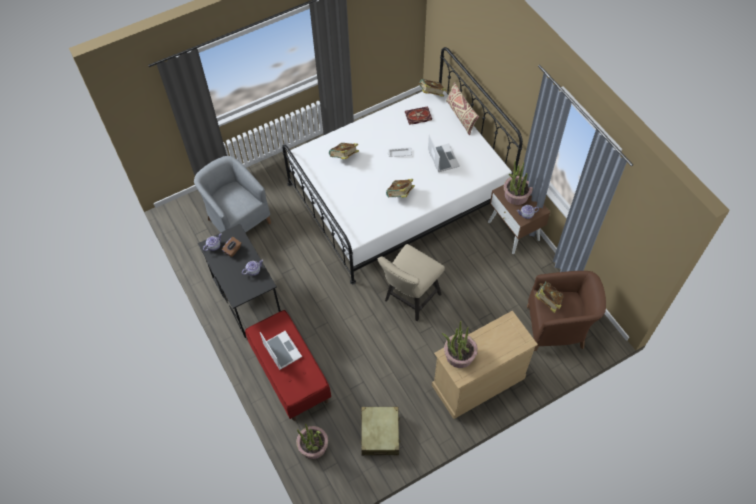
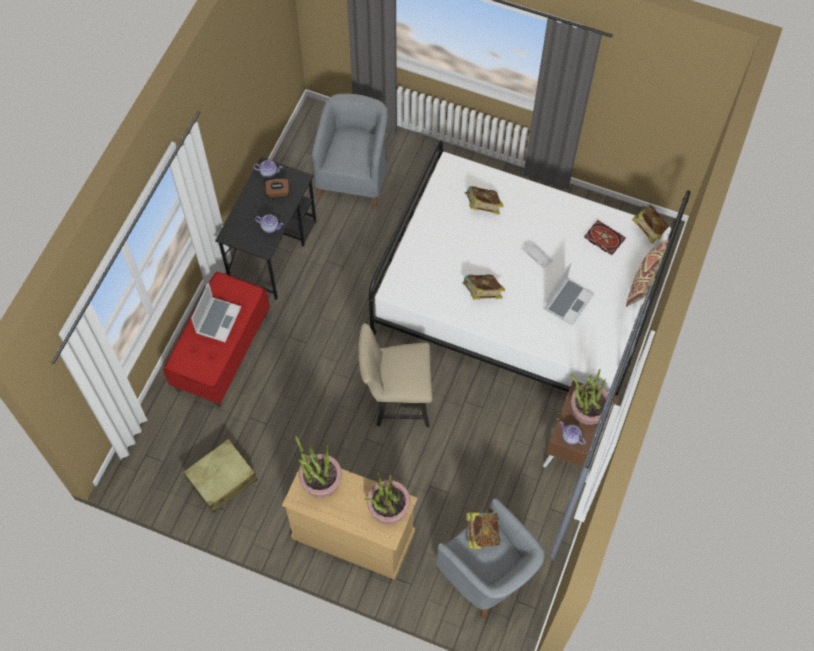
camera: 50 degrees right, 5 degrees up
potted plant [296,423,328,459] -> potted plant moved to [364,472,411,524]
brown armchair [527,271,606,351] -> grey armchair [435,499,545,618]

